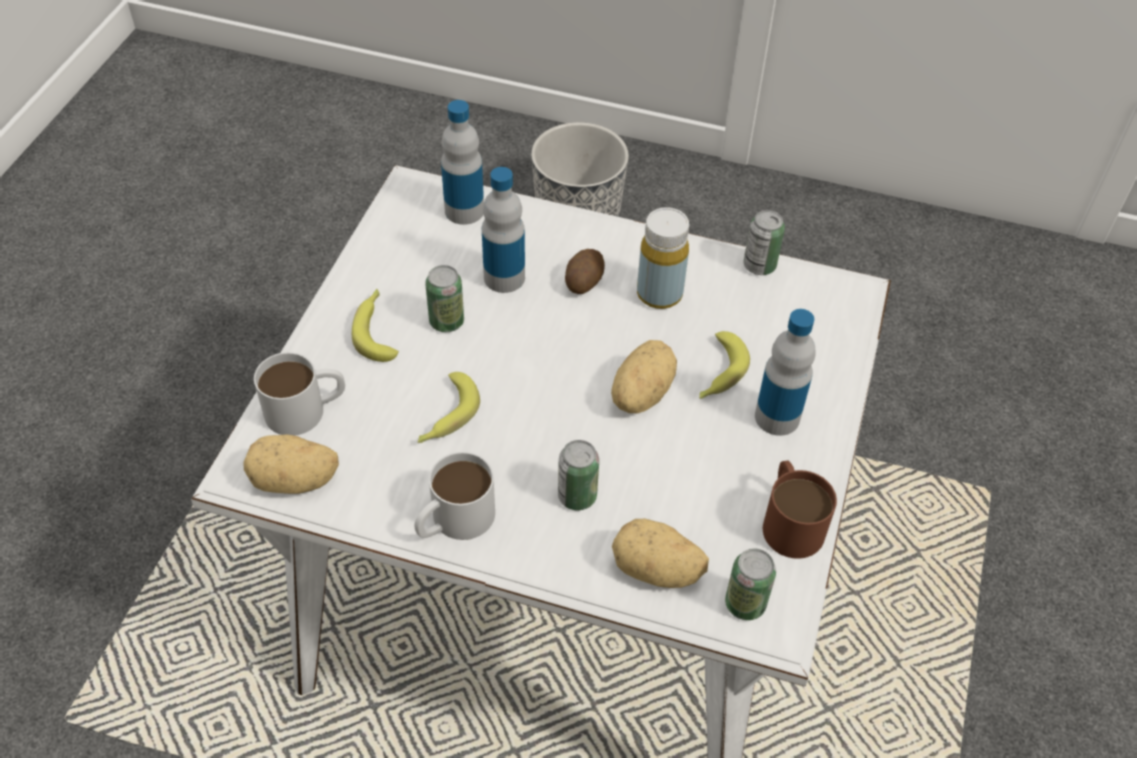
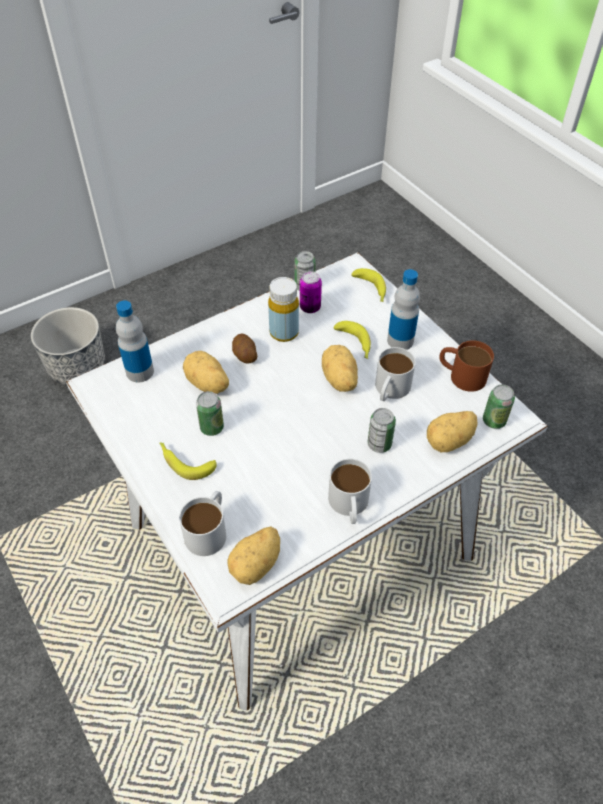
camera: 50 degrees left, 0 degrees up
banana [418,372,480,443] -> banana moved to [351,268,386,302]
bottle [482,167,525,293] -> potato [183,351,229,394]
none -> can [300,271,322,313]
none -> white mug [375,347,416,401]

